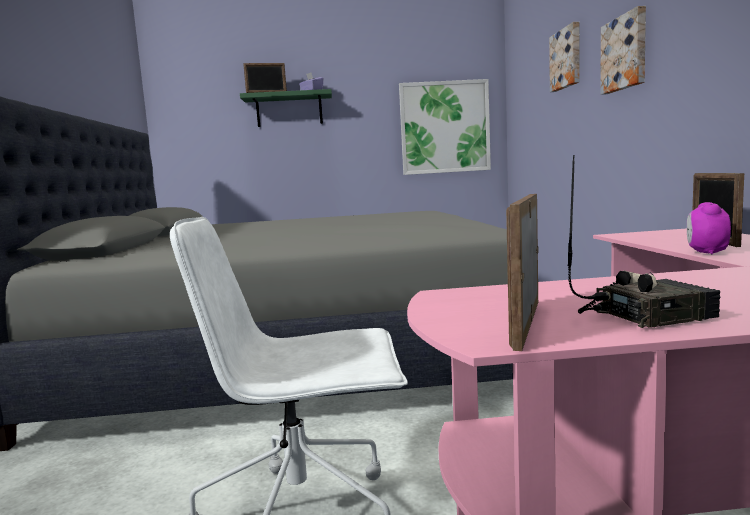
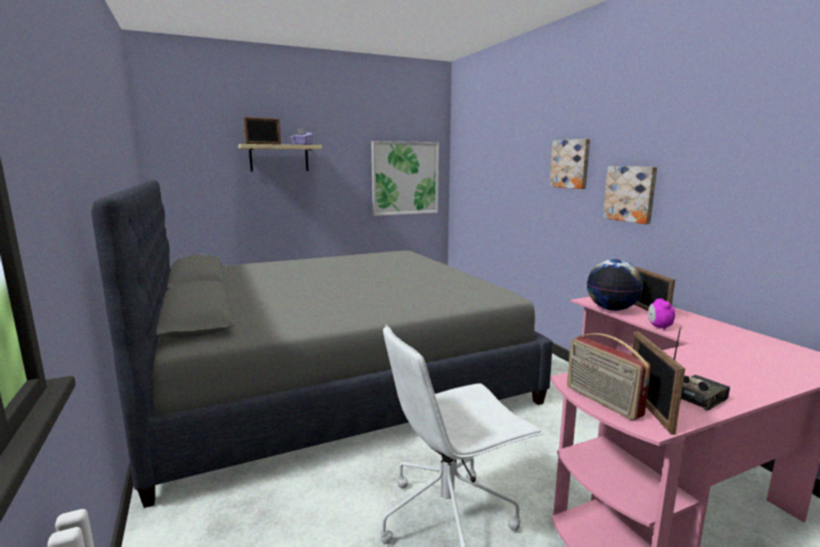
camera: 20 degrees left, 5 degrees up
green shelf [240,89,332,127] -> beige shelf [238,144,322,171]
picture [549,22,580,92] -> picture moved to [603,166,657,224]
none -> radio [567,333,651,420]
none -> globe [587,259,643,311]

